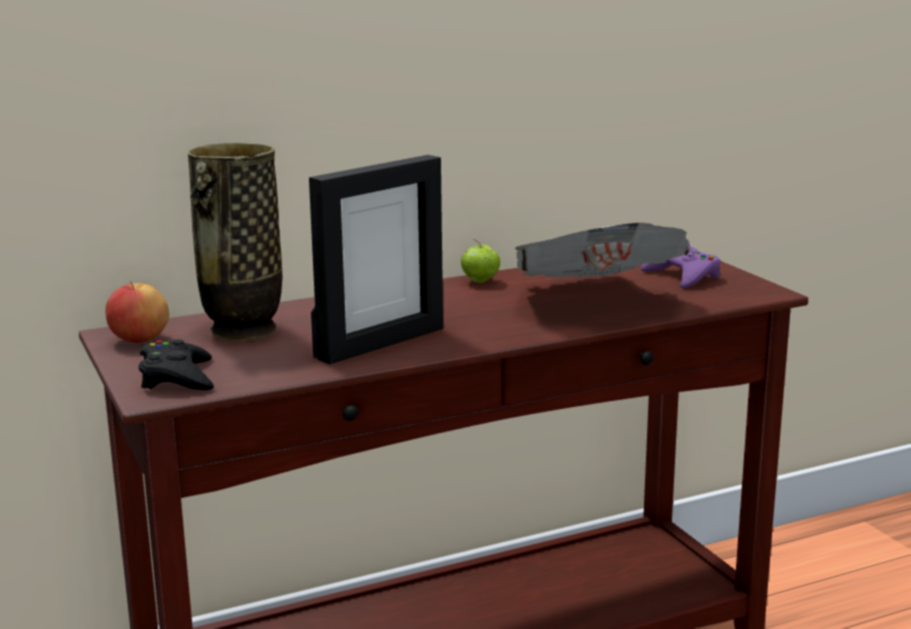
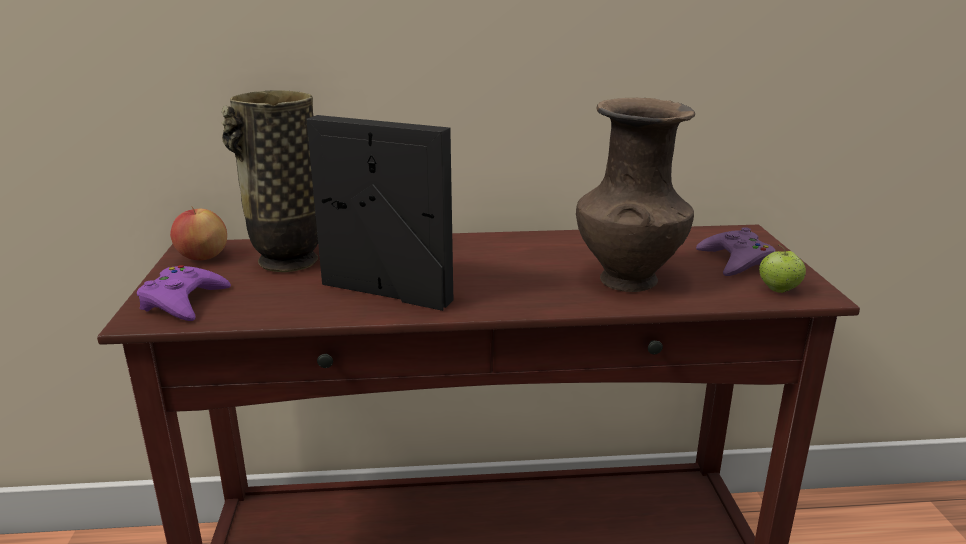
camera: 20 degrees right, 5 degrees up
black game controller [139,339,214,390] -> purple game controller [137,265,231,321]
picture frame [309,155,443,365] -> picture frame turned 135 degrees counterclockwise [306,115,453,311]
apple [461,239,500,283] -> apple moved to [759,244,806,293]
newspaper [515,223,690,277] -> brown vase [576,98,695,292]

